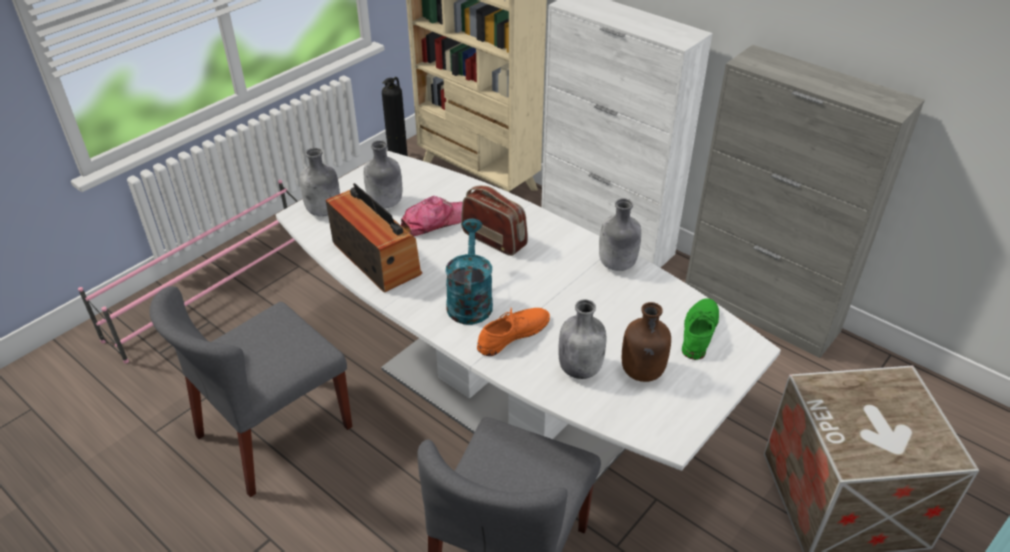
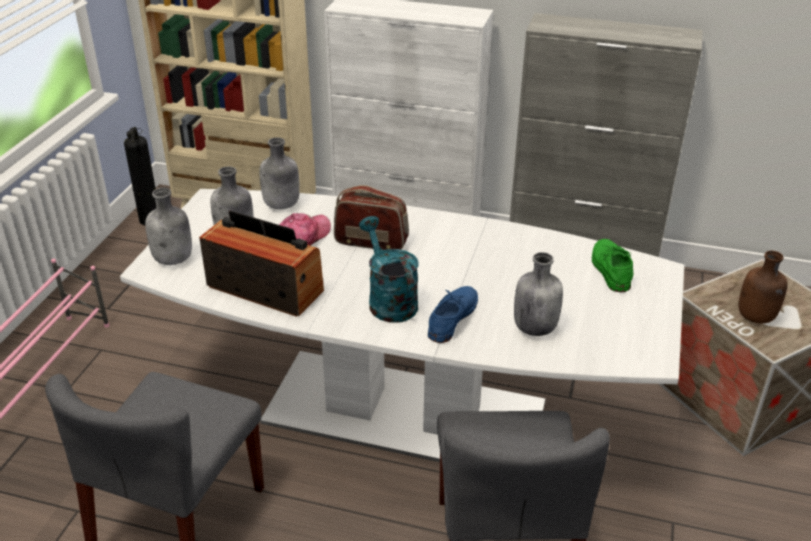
camera: 25 degrees left, 5 degrees down
orange shoe [477,308,550,356] -> blue shoe [428,286,478,343]
grey bottle [599,198,641,271] -> grey bottle moved to [259,137,300,209]
brown bottle [622,302,671,382] -> brown bottle moved to [738,251,788,323]

